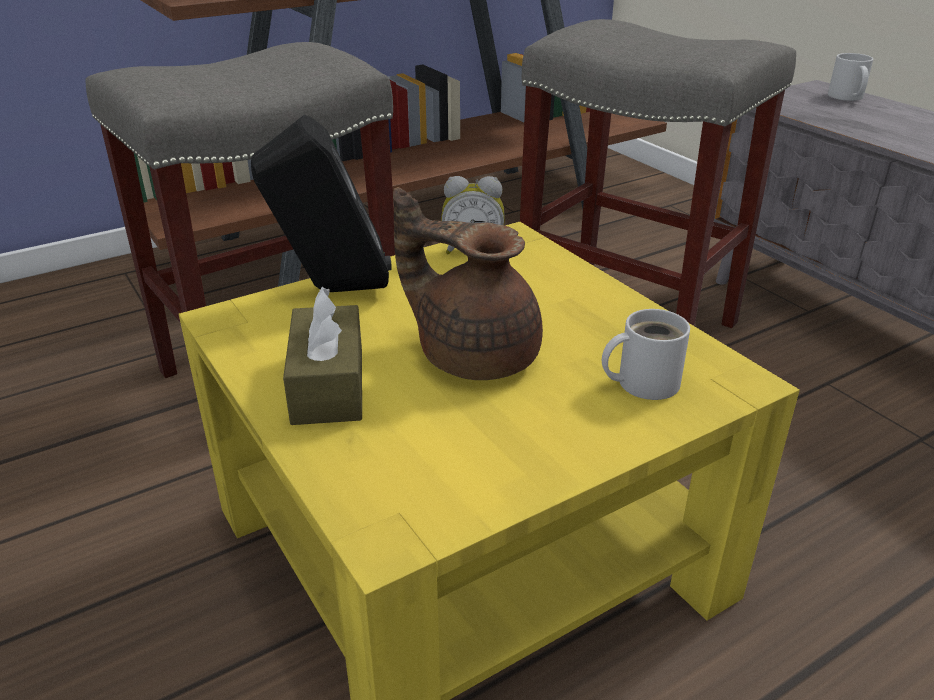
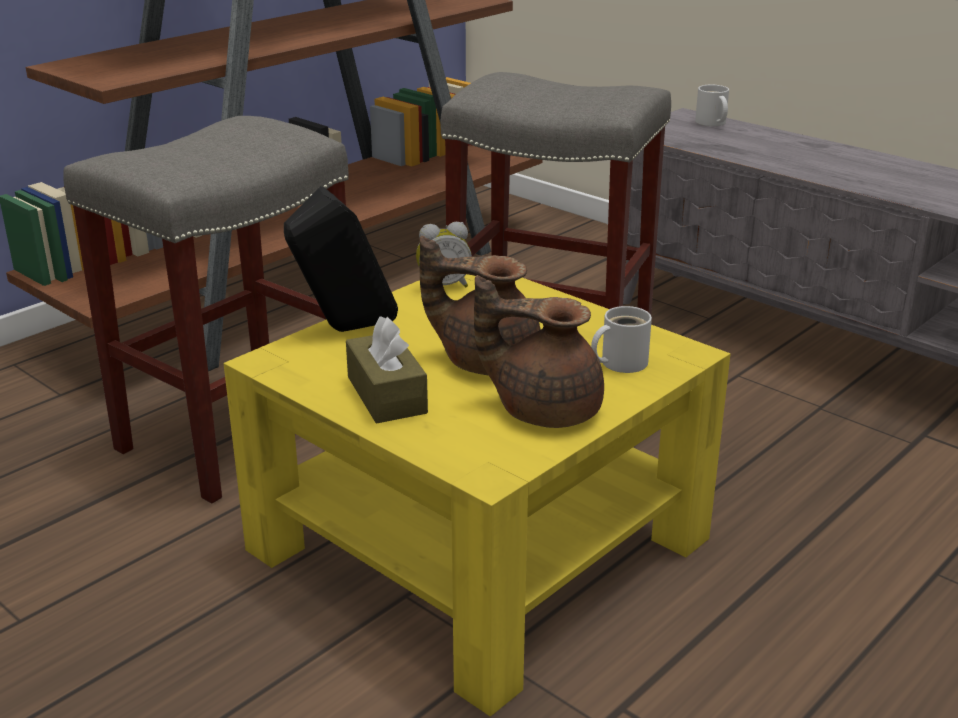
camera: 15 degrees left, 5 degrees down
none -> brown teapot [474,275,604,428]

